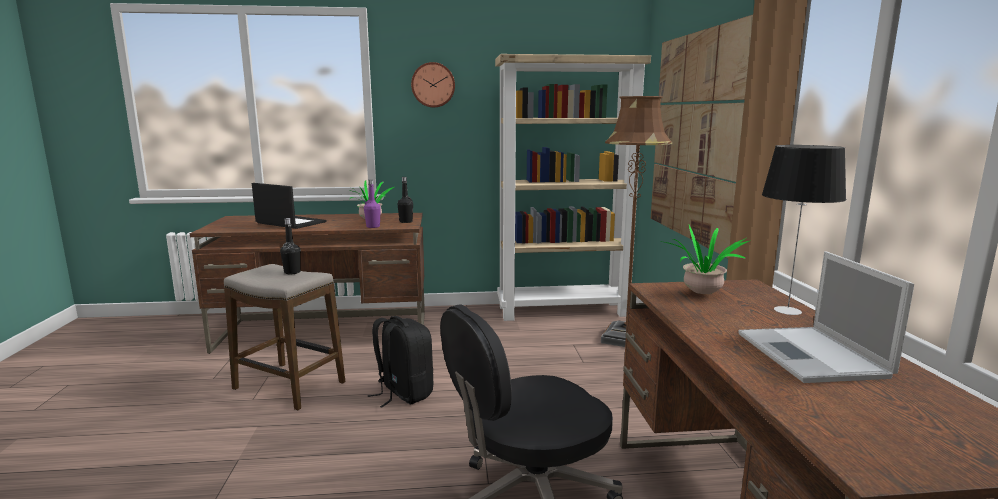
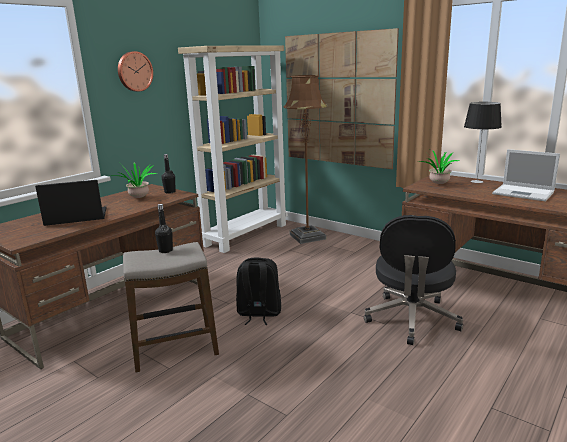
camera: 45 degrees left, 5 degrees up
purple bottle [364,180,381,228] -> none

